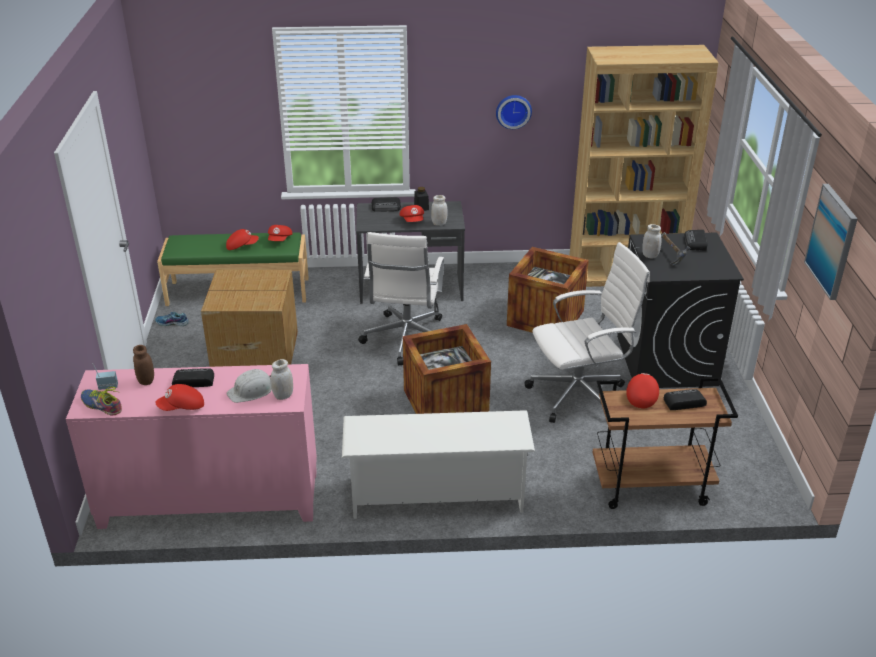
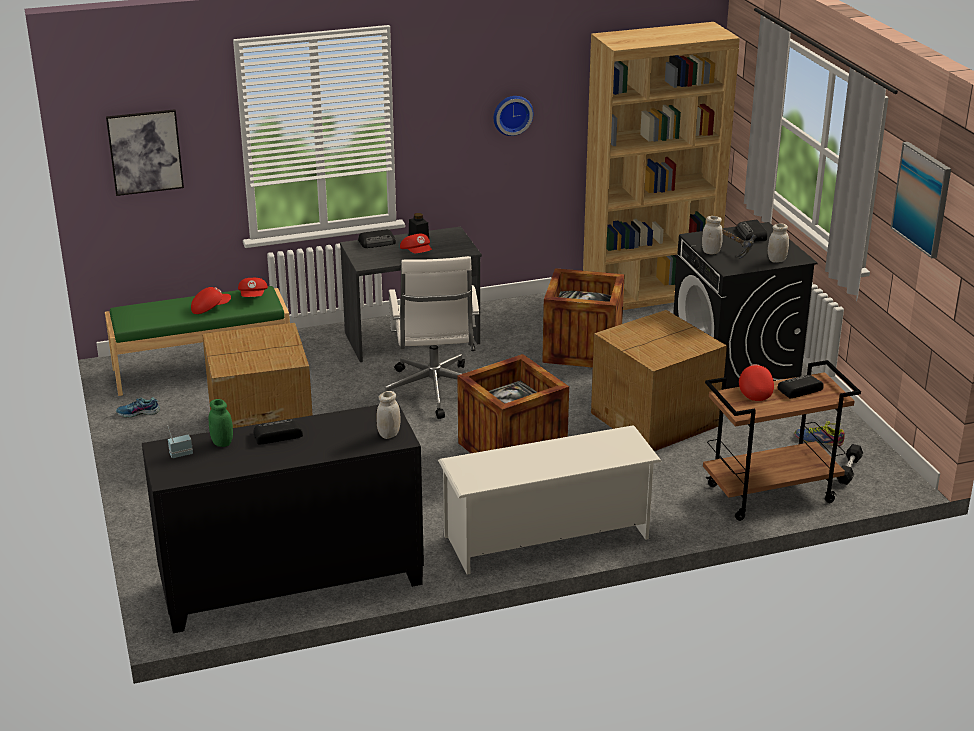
camera: 15 degrees left, 5 degrees down
pink cabinet [66,364,317,529] -> black cabinet [142,402,424,633]
shoe [81,387,122,415] -> shoe moved to [795,421,845,446]
brown jar [133,345,154,385] -> green jar [209,399,233,447]
red cap [156,384,204,411] -> none
white hard hat [227,369,272,403] -> none
white jar [431,195,448,226] -> white jar moved to [768,223,789,263]
white office chair [525,242,650,423] -> cardboard box [591,310,727,451]
none -> picture [106,109,184,196]
none -> black dumbbell [837,444,863,485]

